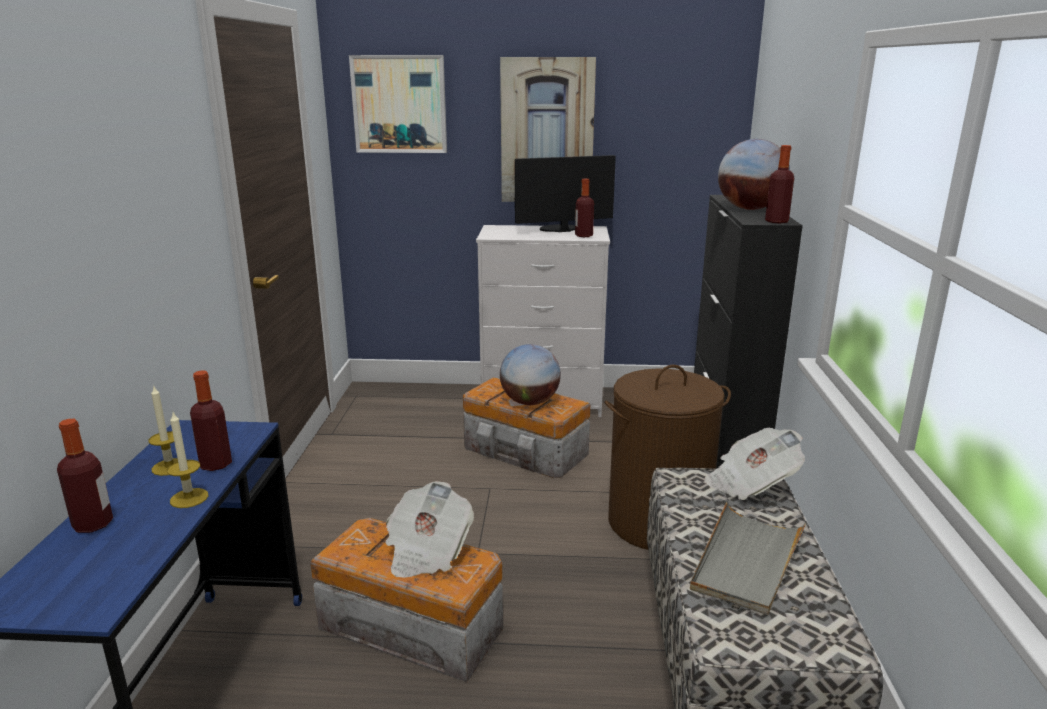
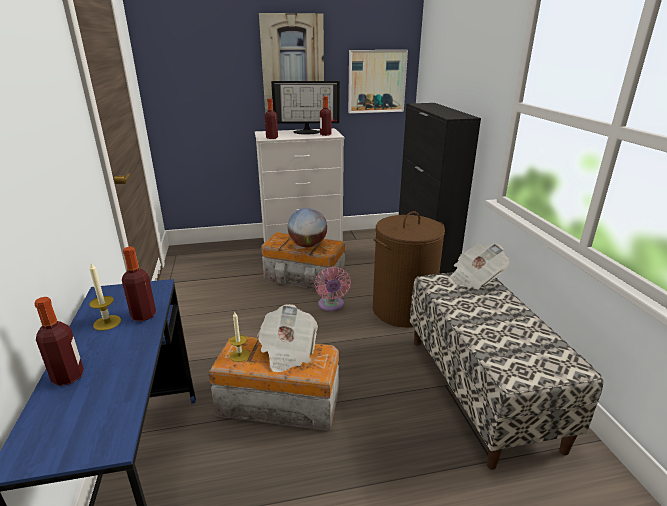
camera: 15 degrees left, 5 degrees up
candle [167,412,208,508] -> candle moved to [229,312,250,362]
picture [349,55,447,153] -> picture moved to [348,50,408,113]
monitor [515,155,616,232] -> monitor turned 150 degrees counterclockwise [271,81,340,135]
grey tray [690,502,806,615] -> none
globe [718,139,790,210] -> none
bottle [765,145,794,223] -> bottle moved to [265,98,278,139]
none -> pink fan [314,267,351,311]

